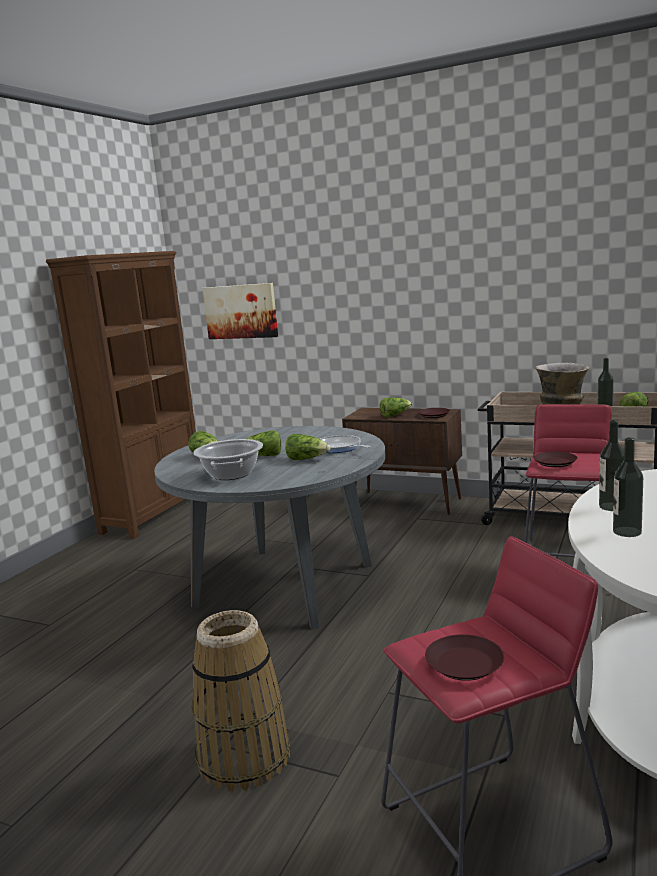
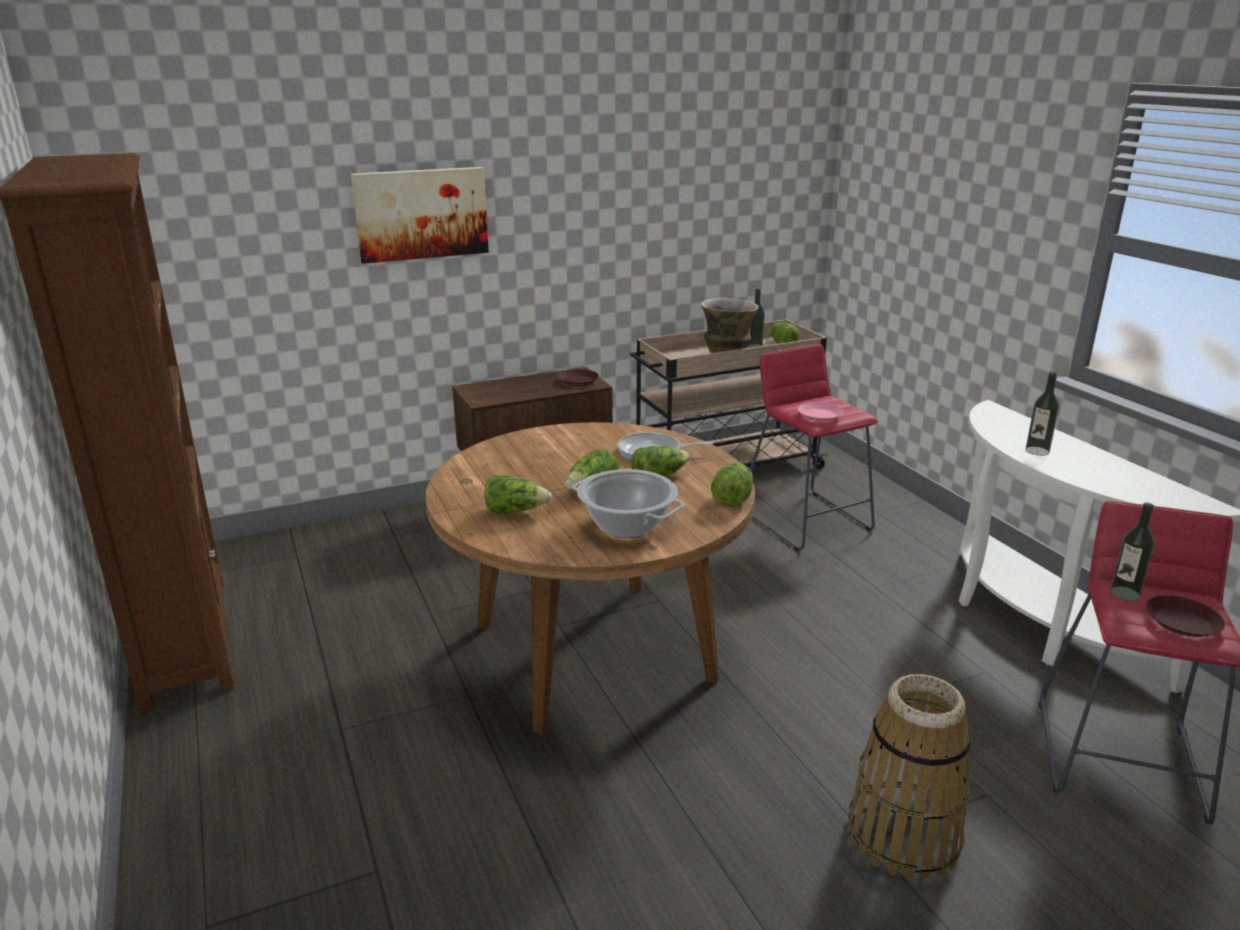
camera: 50 degrees left, 10 degrees up
grey dining table [154,426,386,629] -> brown dining table [426,422,755,735]
picture [202,283,278,339] -> picture moved to [351,167,489,264]
lettuce [379,397,412,417] -> lettuce moved to [711,463,753,506]
brown plate [533,452,577,467] -> pink plate [797,402,843,422]
bottle [613,437,643,537] -> bottle moved to [1110,503,1155,601]

